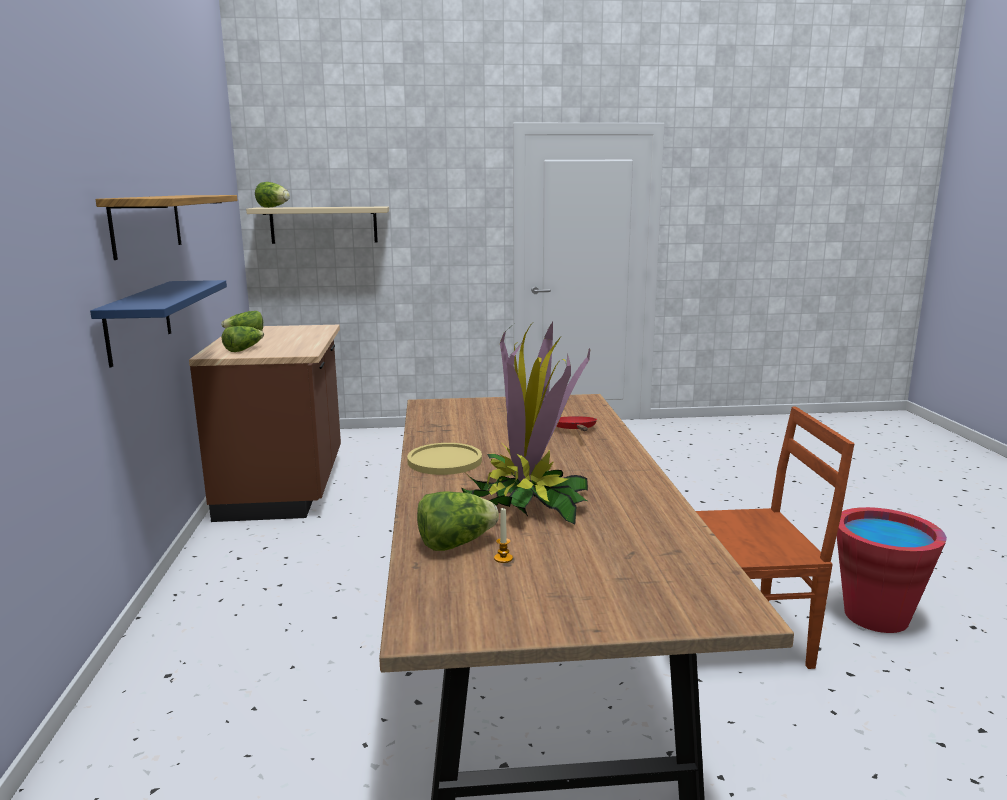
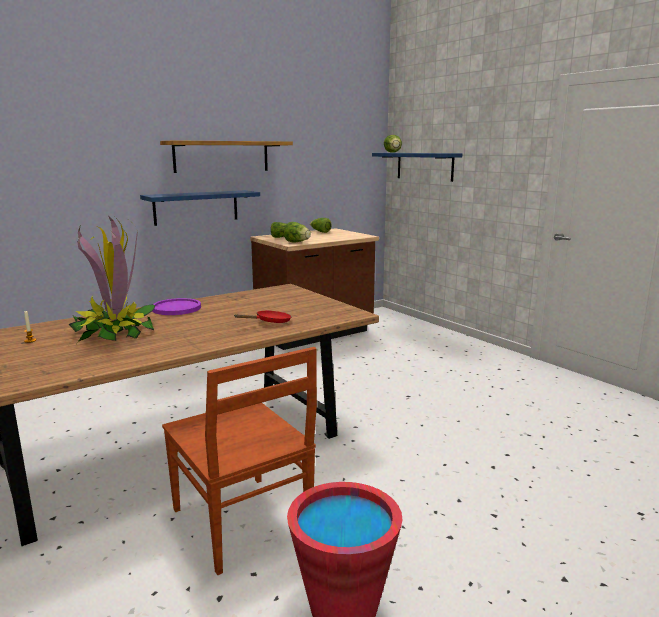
camera: 60 degrees right, 0 degrees up
beige shelf [246,207,389,244] -> blue shelf [372,153,462,182]
yellow plate [407,443,482,475] -> purple plate [152,298,201,315]
lettuce [417,491,499,551] -> lettuce moved to [283,222,311,243]

